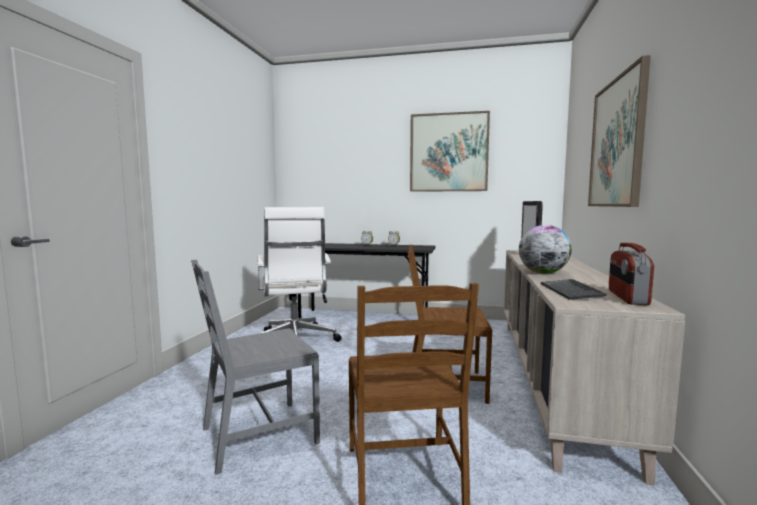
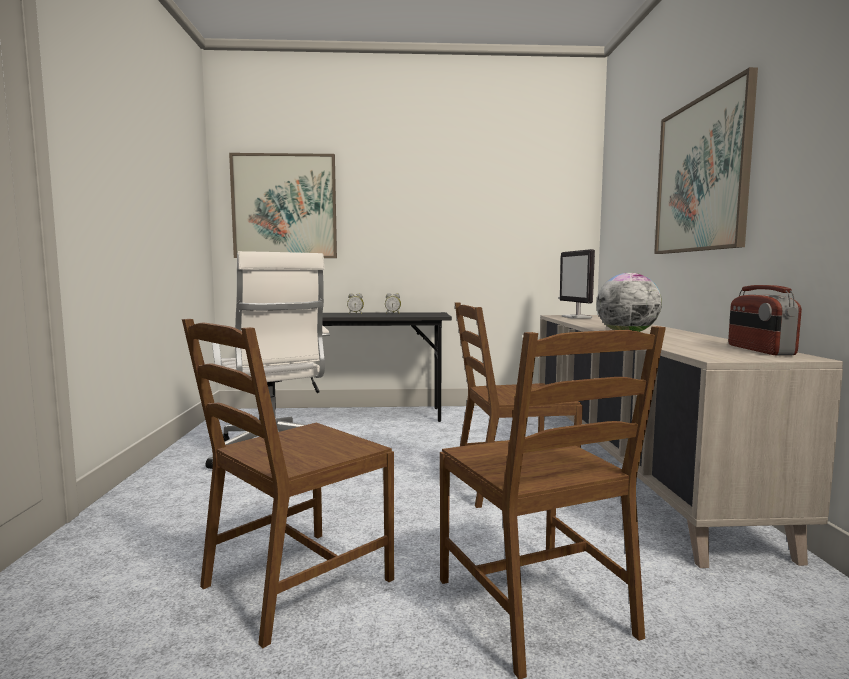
camera: 15 degrees left, 0 degrees up
grey chair [191,260,320,475] -> brown chair [182,319,394,649]
picture [410,111,490,192] -> picture moved to [229,153,337,258]
keyboard [541,279,607,300] -> none

